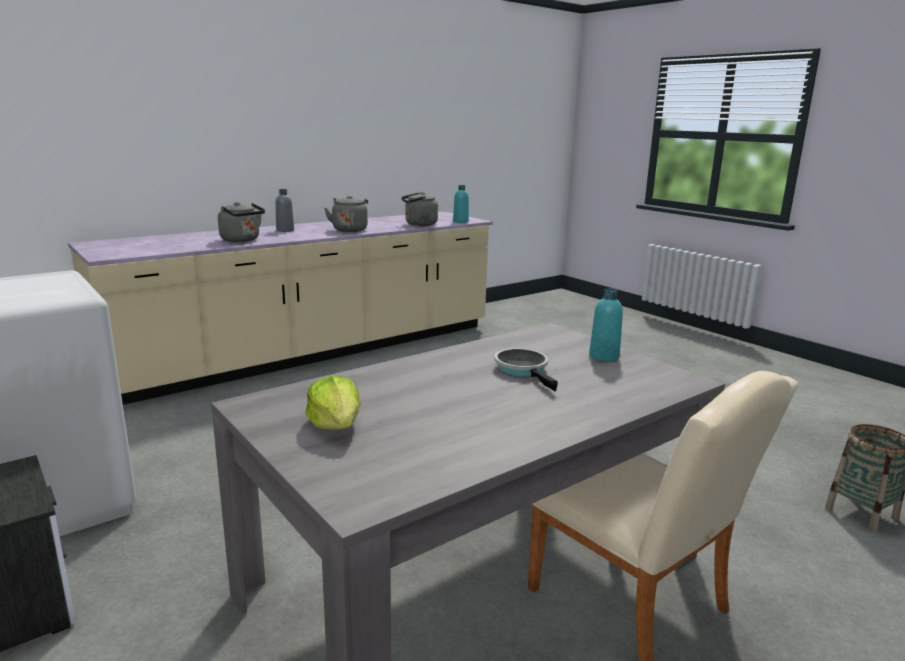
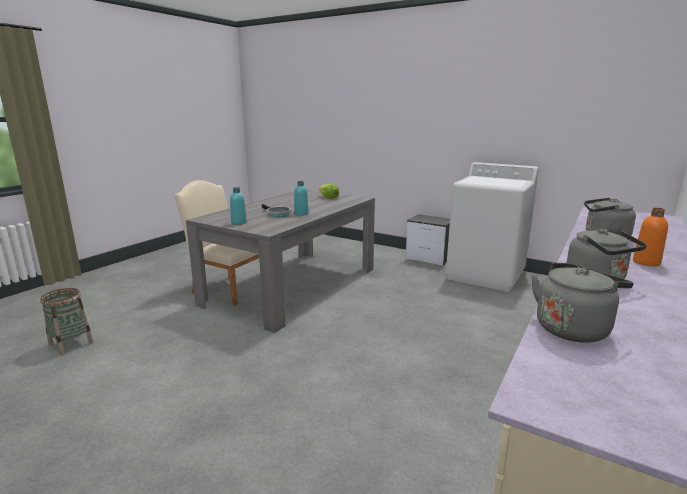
camera: 160 degrees right, 0 degrees up
grey bottle [276,189,294,232] -> orange bottle [633,208,668,266]
turquoise bottle [453,185,469,223] -> turquoise bottle moved to [294,181,309,216]

